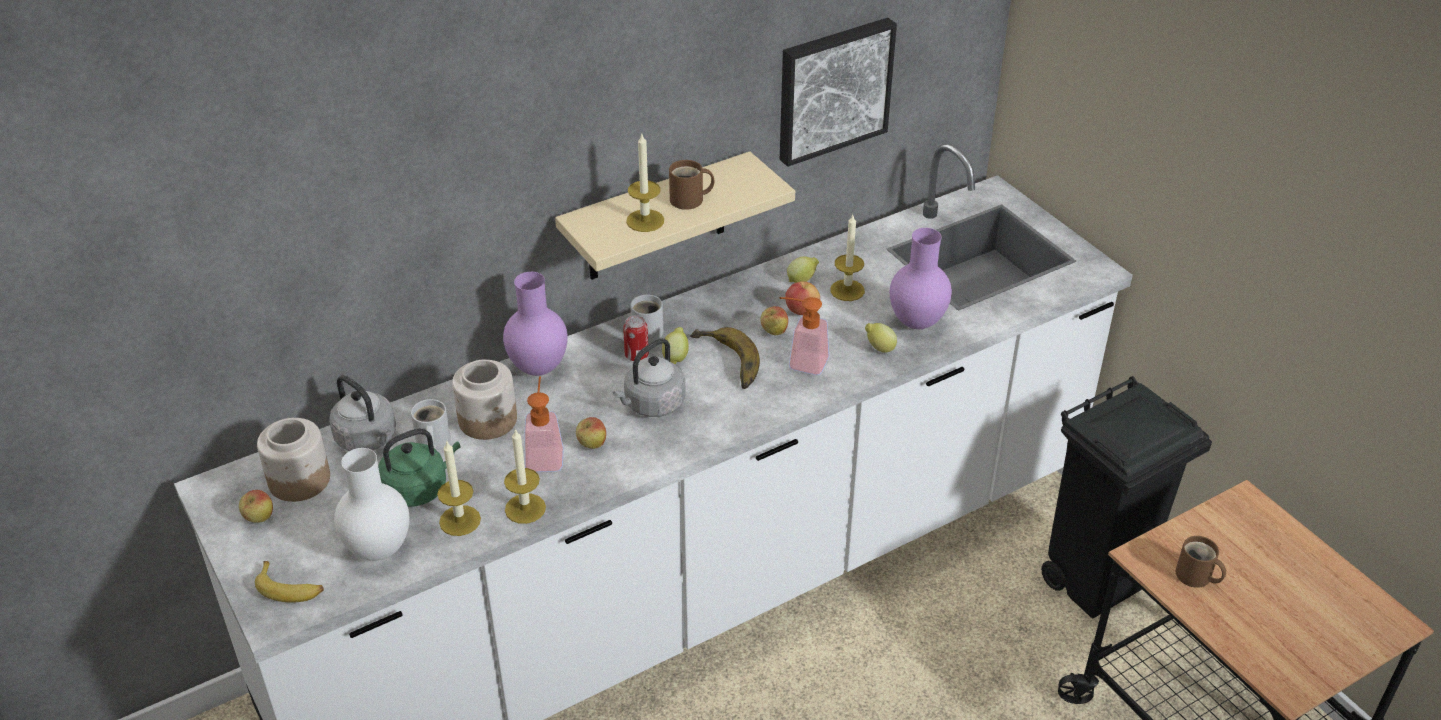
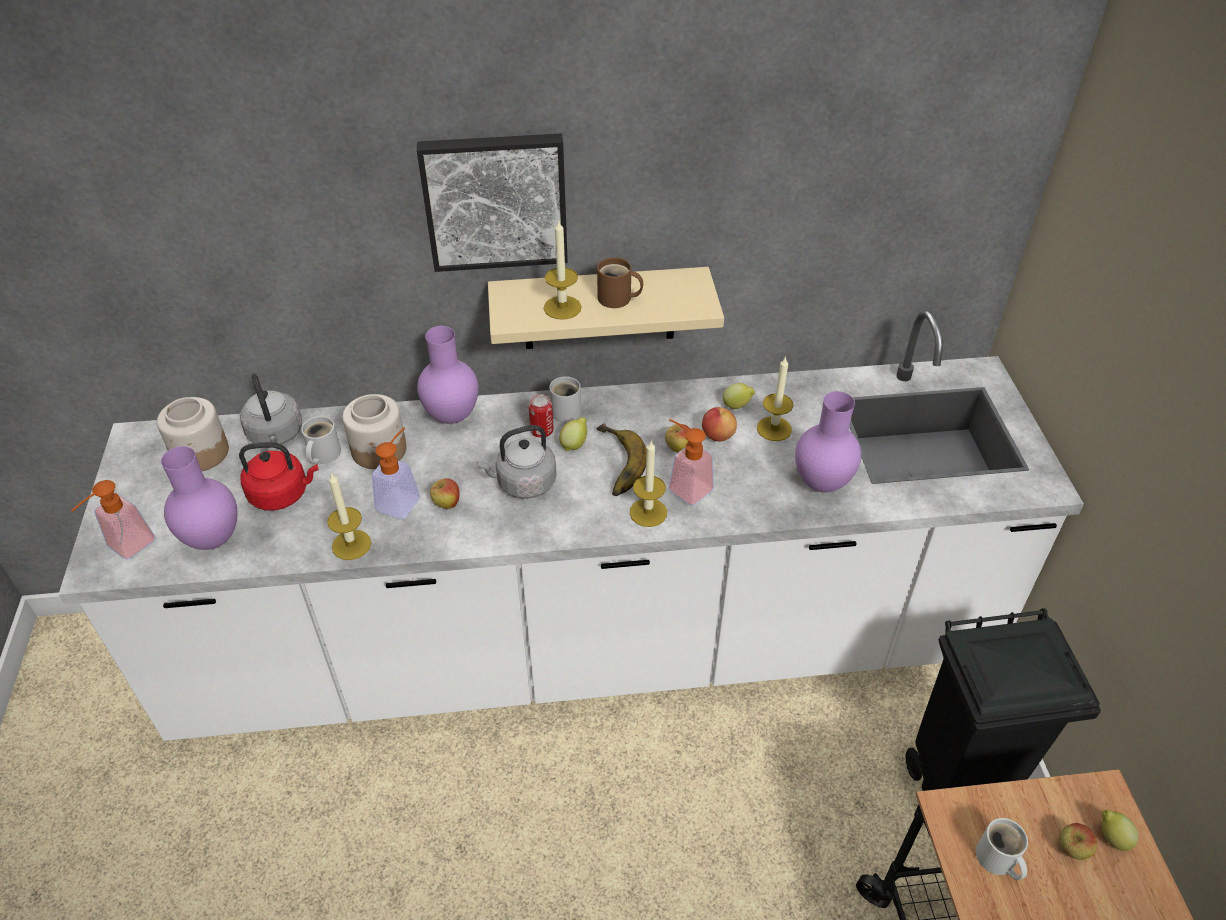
camera: 25 degrees right, 5 degrees up
apple [239,490,273,523] -> apple moved to [1059,823,1097,860]
banana [255,561,324,602] -> soap dispenser [71,480,155,560]
white vase [334,448,409,561] -> purple vase [161,446,238,550]
green kettle [378,429,461,507] -> red kettle [239,442,319,511]
candle [437,442,481,536] -> candle moved to [630,441,667,527]
picture [780,18,897,167] -> picture moved to [417,133,568,272]
lemon [865,323,897,353] -> lemon moved to [1102,810,1138,851]
brown mug [1176,536,1226,588] -> white mug [976,818,1028,880]

